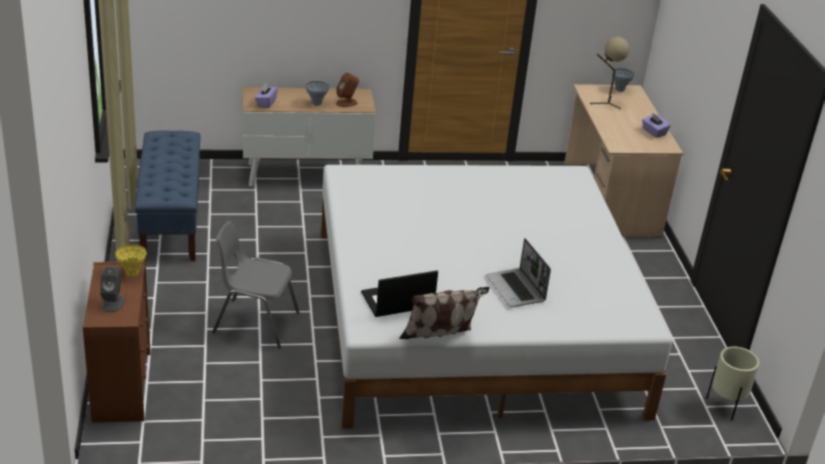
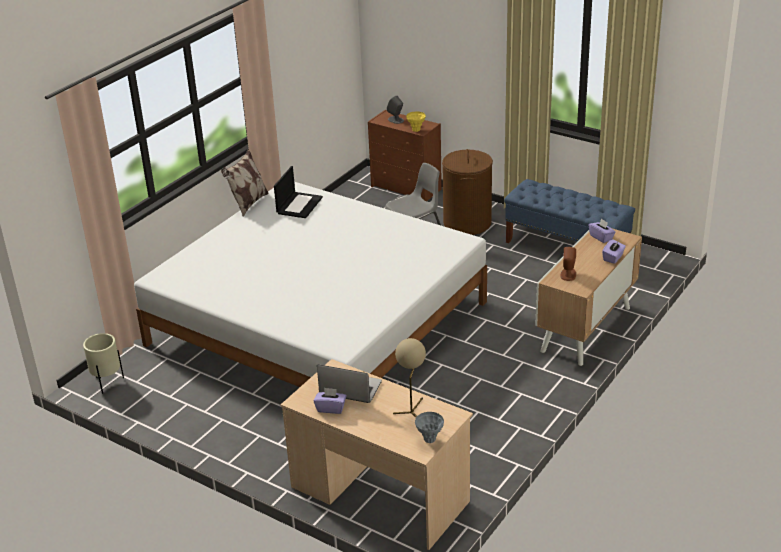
camera: 135 degrees right, 0 degrees up
grey vase [306,81,329,106] -> none
laptop [486,238,551,307] -> laptop moved to [317,364,382,403]
none -> brown laundry basket [442,149,493,235]
none -> purple tissue box [602,239,626,264]

